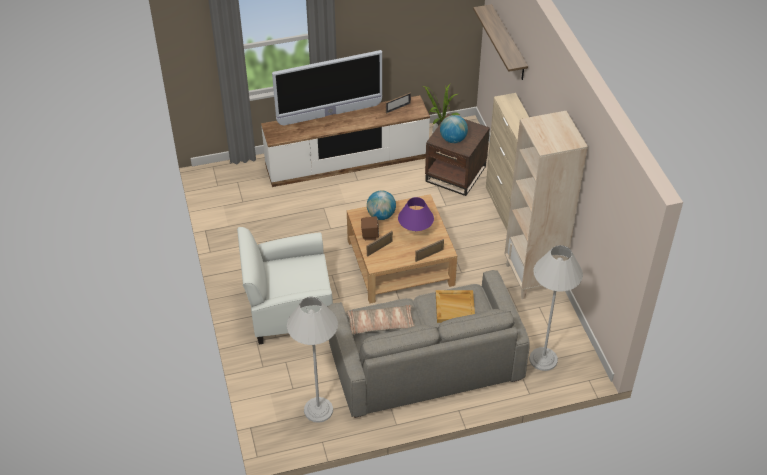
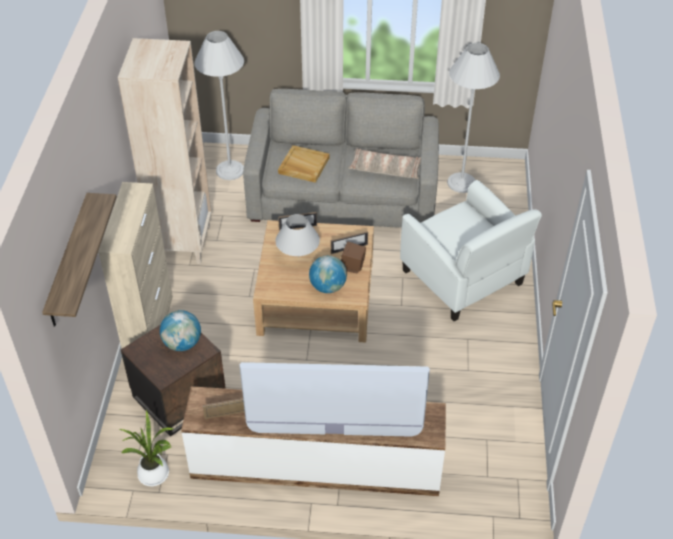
camera: 160 degrees left, 0 degrees up
white armchair [237,227,333,344] -> white armchair turned 45 degrees clockwise [400,180,542,321]
purple table lamp [398,197,434,232] -> white table lamp [276,214,320,258]

